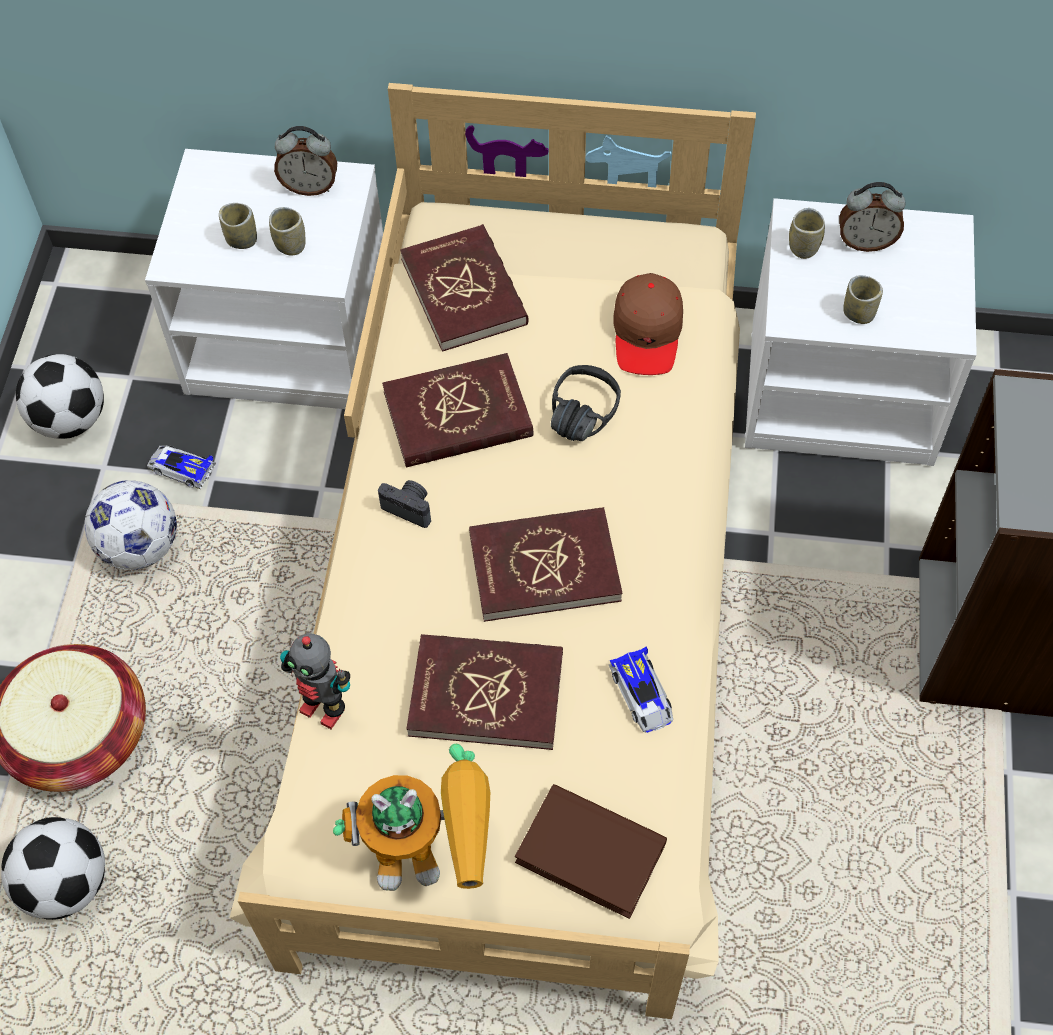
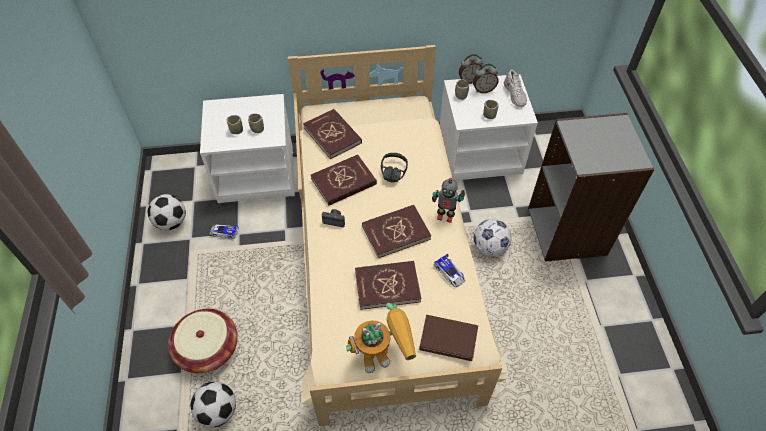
camera: 15 degrees left, 5 degrees down
football [84,481,177,570] -> football moved to [474,219,512,256]
alarm clock [274,126,337,196] -> alarm clock moved to [459,54,483,84]
toy robot [280,633,350,729] -> toy robot moved to [432,178,465,223]
brown cap [613,273,683,375] -> none
none -> white shoe [504,69,527,107]

